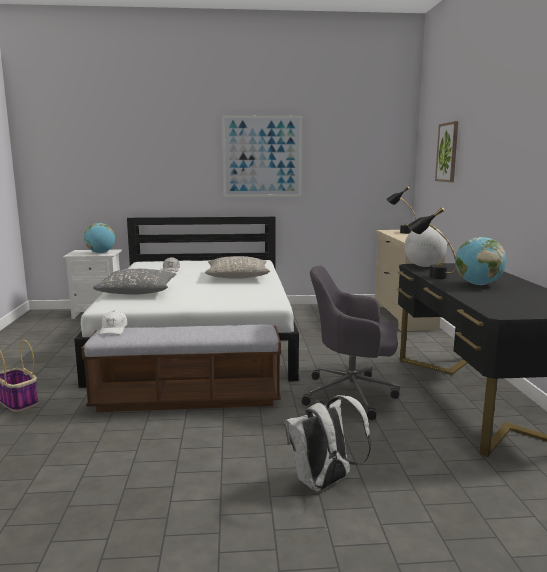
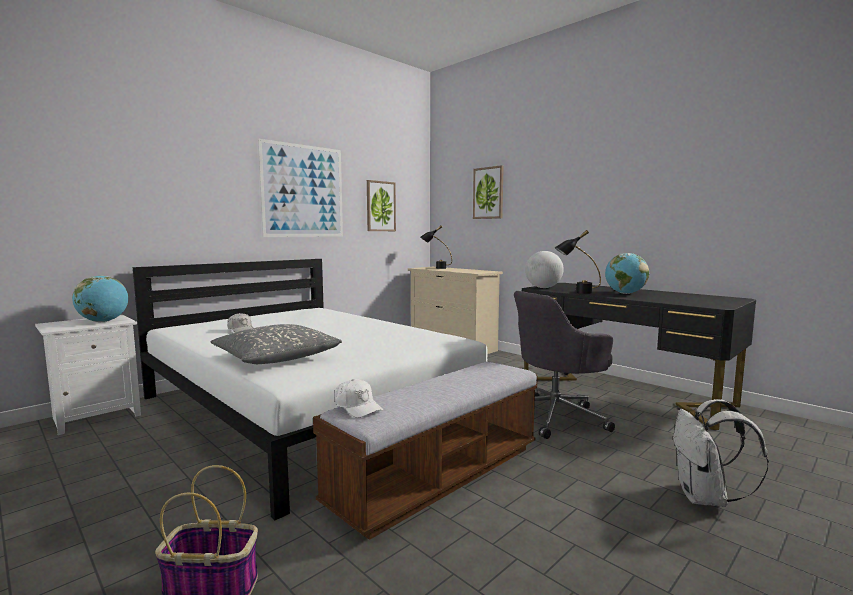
camera: 40 degrees left, 5 degrees down
grey pillow [205,256,270,279] -> none
none -> picture [367,180,396,231]

